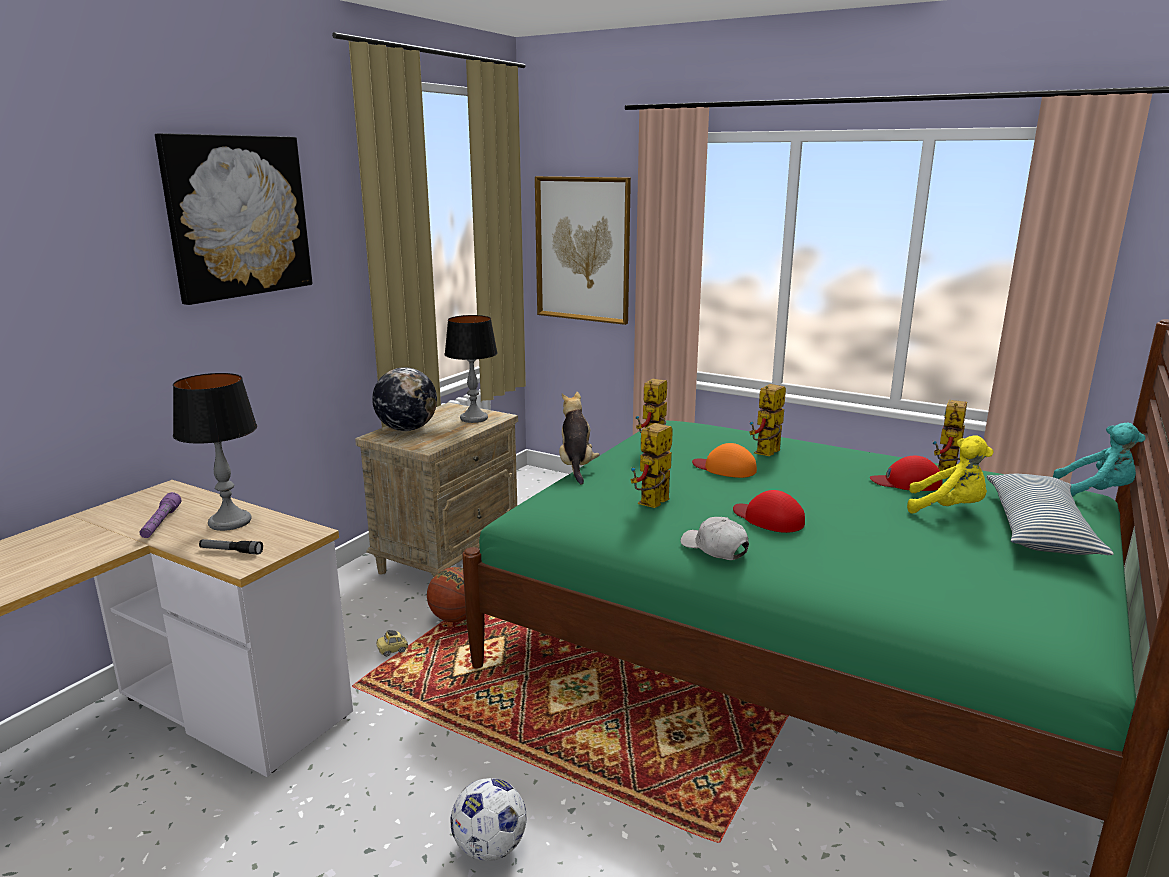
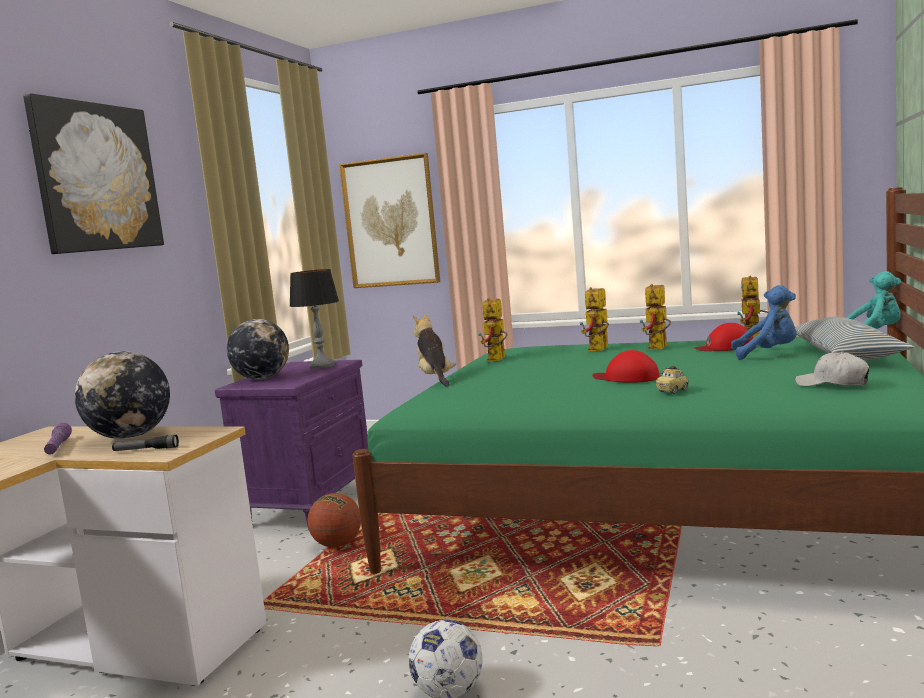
camera: 10 degrees left, 10 degrees down
table lamp [173,373,257,531] -> globe [75,351,170,439]
beige nightstand [355,402,518,577] -> purple nightstand [215,360,368,530]
toy car [376,630,408,656] -> toy car moved to [656,366,689,394]
toy robot [630,423,673,508] -> toy robot moved to [640,284,671,350]
white cap [680,517,749,560] -> white cap moved to [795,351,869,386]
orange cap [692,443,757,478] -> none
yellow plush toy [907,435,994,514] -> blue plush toy [731,285,797,360]

